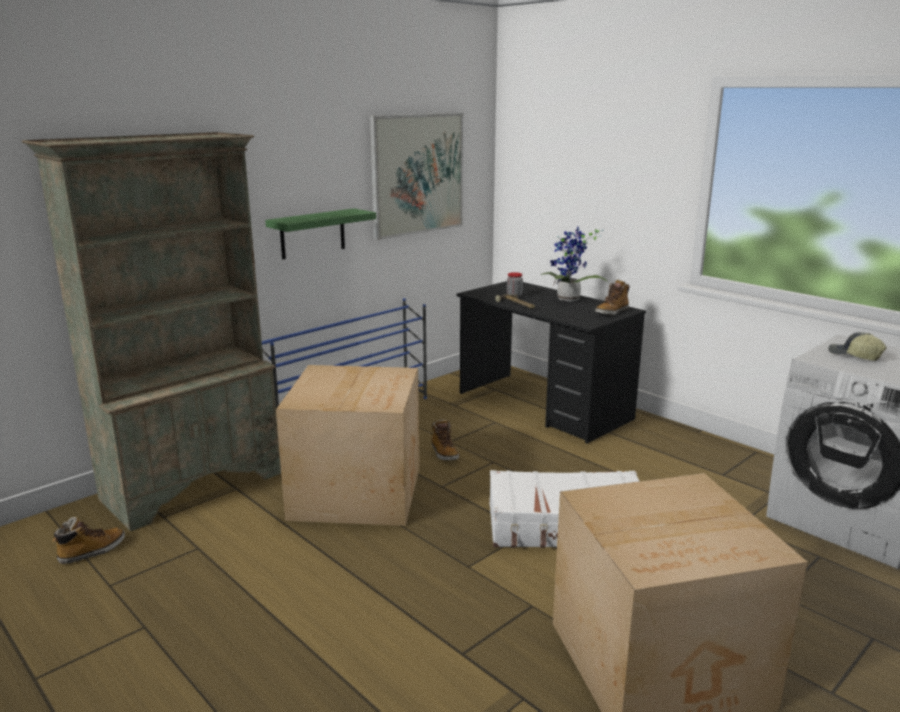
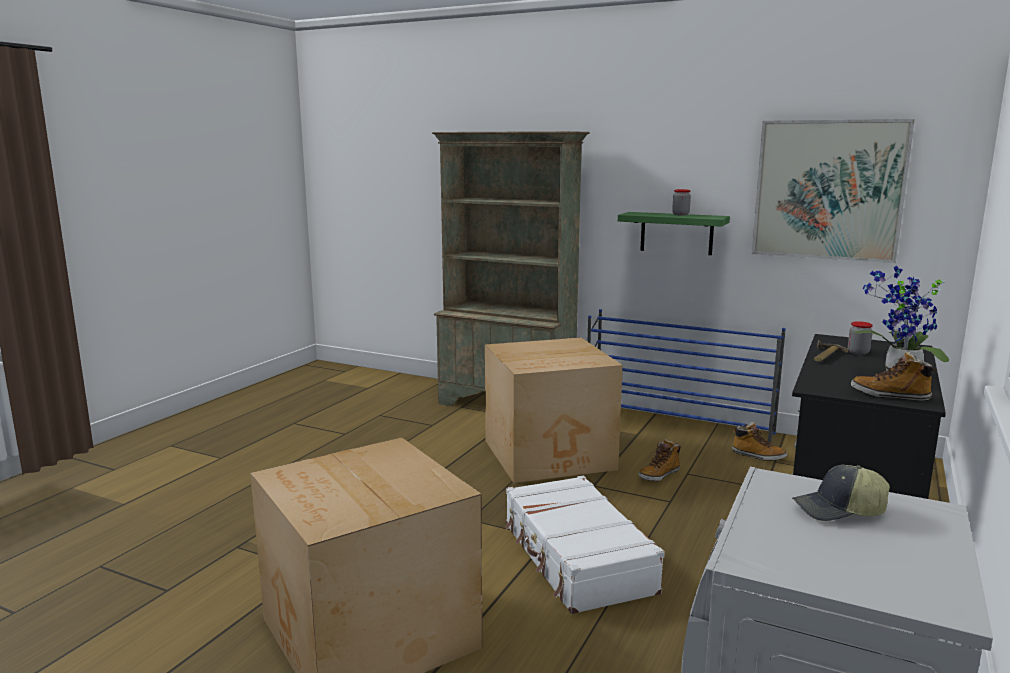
camera: 70 degrees right, 5 degrees down
boot [52,517,125,564] -> boot moved to [732,422,787,461]
cap [828,332,887,361] -> cap turned 120 degrees counterclockwise [792,465,890,521]
none -> jar [672,189,691,216]

